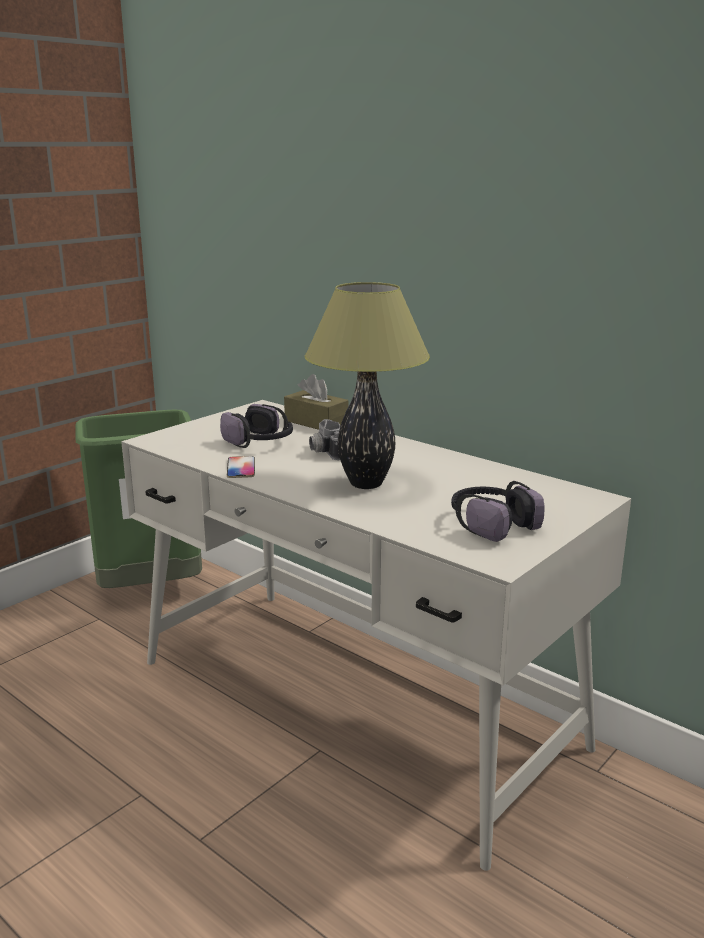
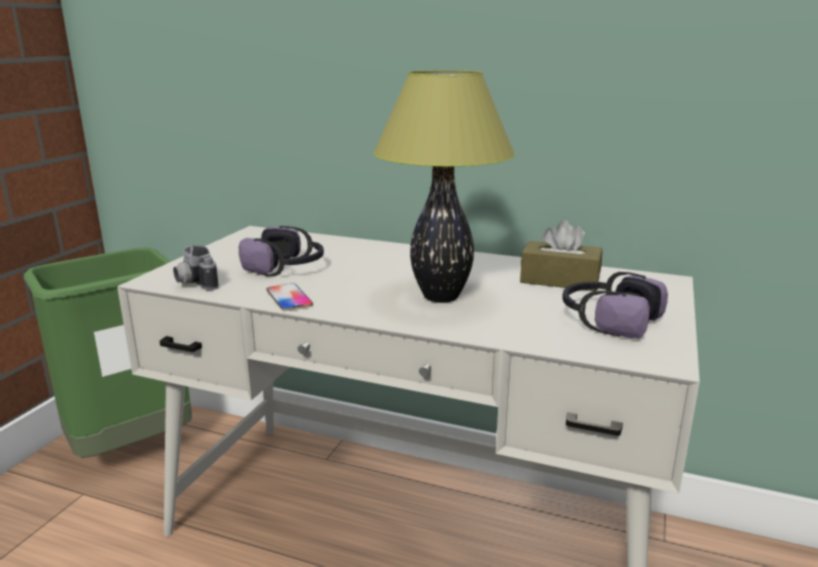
camera: 20 degrees left, 0 degrees up
brown tissue box [284,374,349,430] -> brown tissue box moved to [520,220,602,291]
camera [309,419,340,460] -> camera moved to [173,245,219,290]

